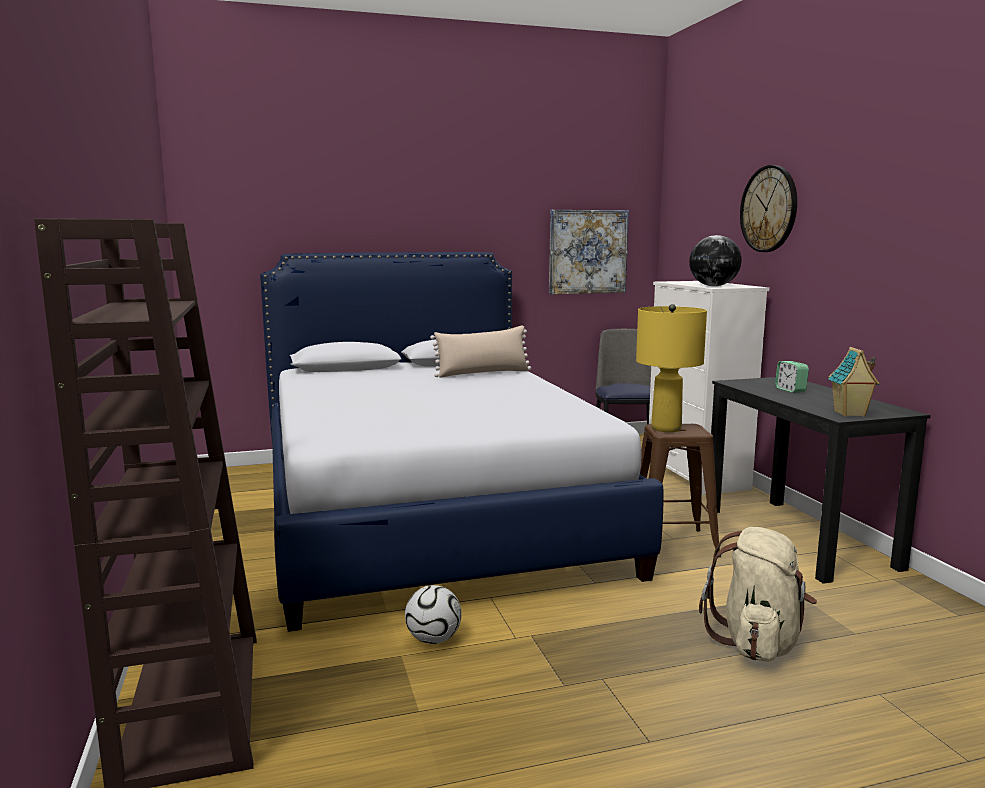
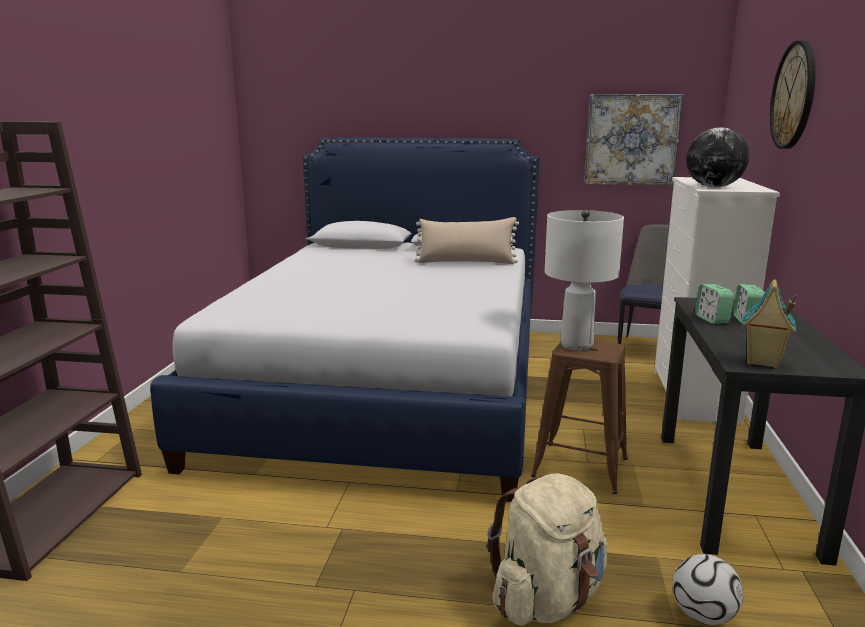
camera: 25 degrees right, 5 degrees up
football [405,585,461,644] -> football moved to [673,554,743,625]
yellow table lamp [636,304,707,432] -> white table lamp [545,210,624,351]
none -> alarm clock [695,284,734,324]

